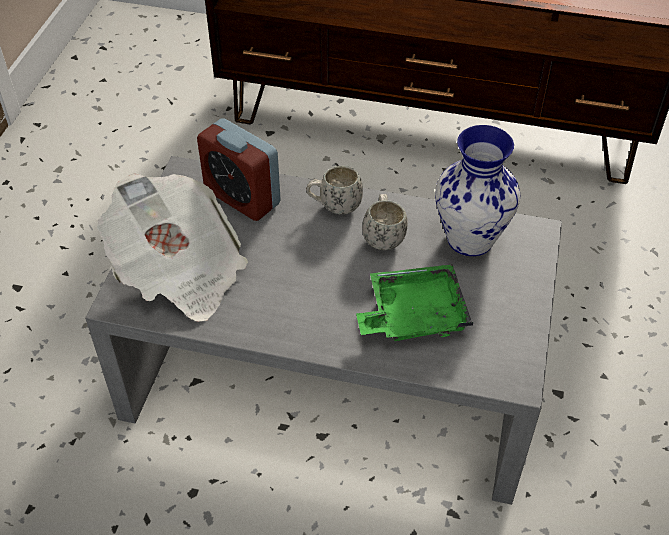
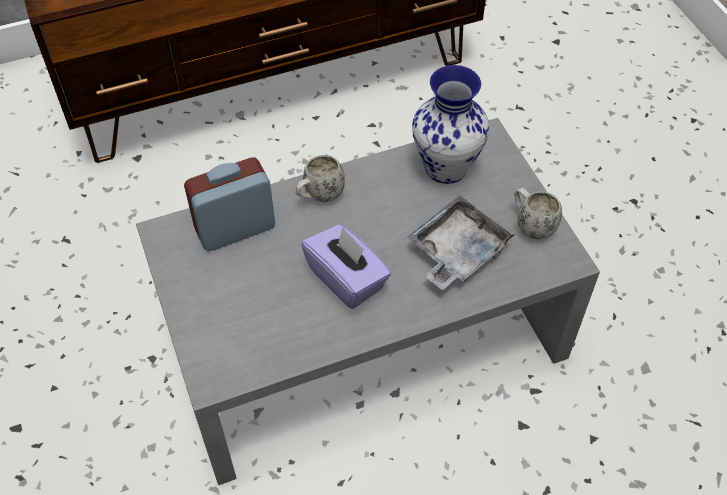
camera: 35 degrees left, 5 degrees up
newspaper [97,173,248,322] -> none
alarm clock [197,118,281,221] -> alarm clock turned 150 degrees clockwise [184,157,275,251]
green tray [356,264,473,341] -> grey tray [407,195,514,290]
white mug [362,194,408,250] -> white mug moved to [514,188,562,239]
none -> purple tissue box [301,224,391,309]

